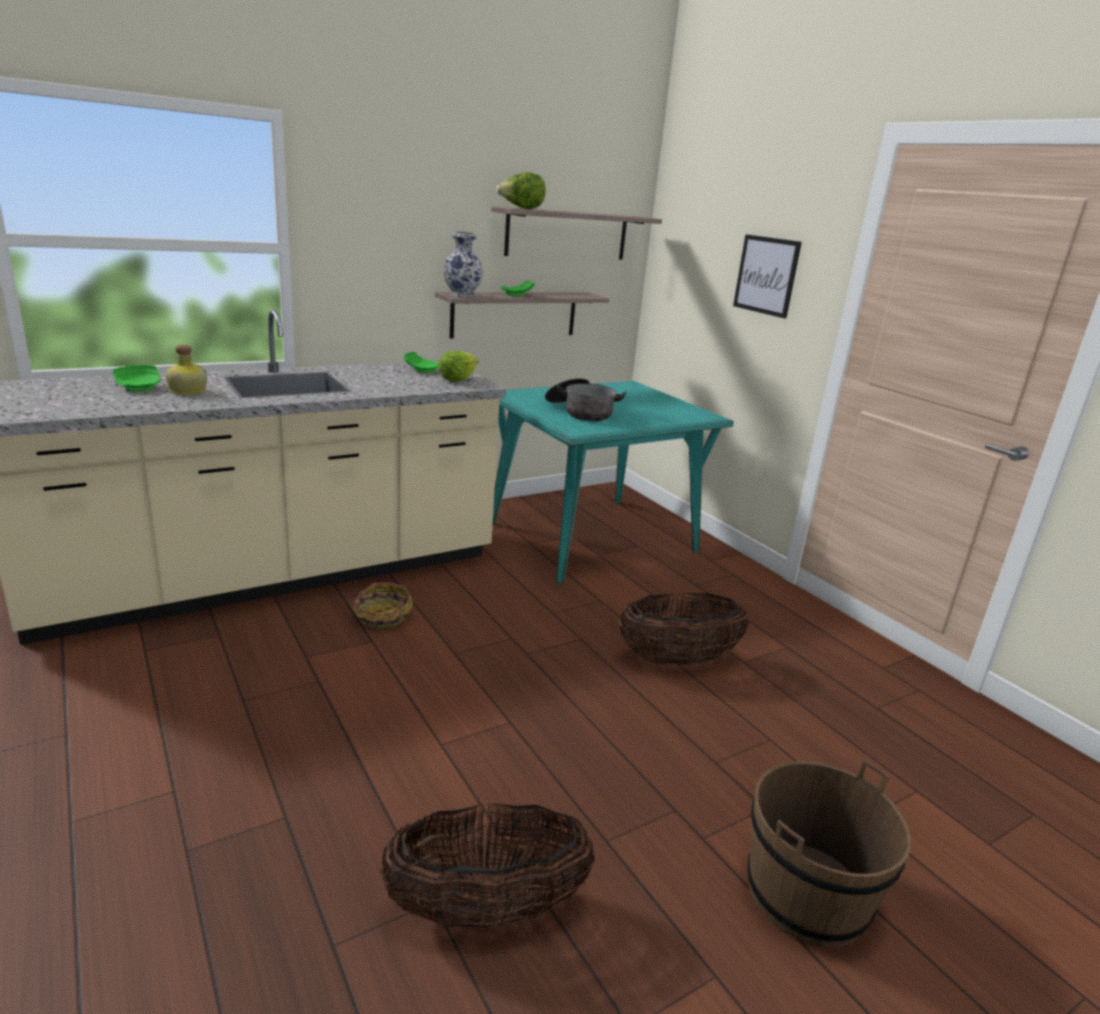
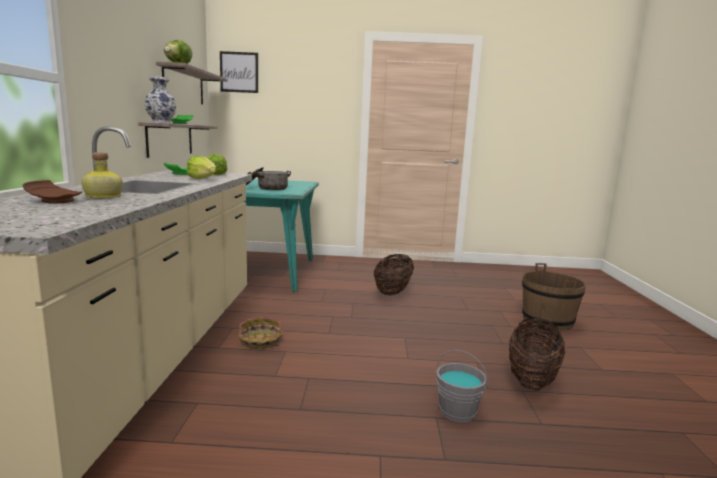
camera: 55 degrees left, 10 degrees down
green plate [113,365,161,392] -> brown plate [23,180,82,203]
picture [733,234,802,319] -> picture moved to [220,51,258,93]
none -> lettuce [186,155,216,179]
none -> grey bucket [436,350,487,422]

